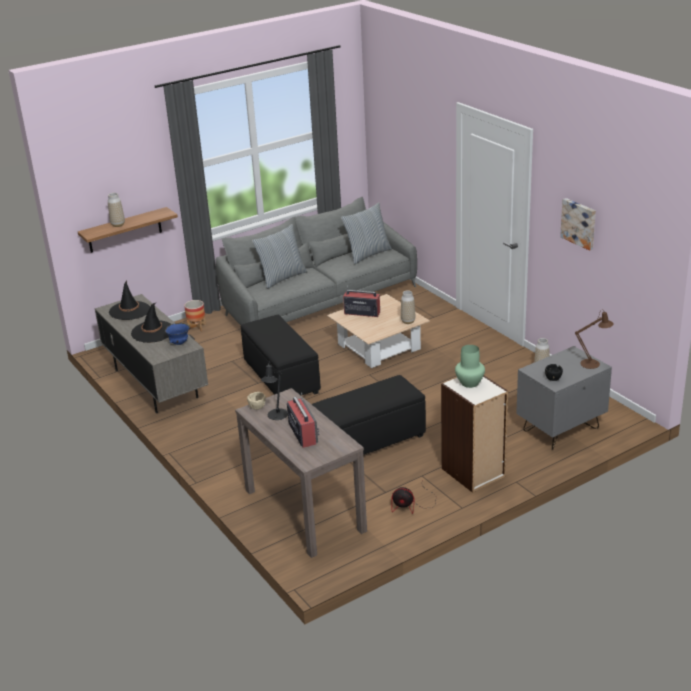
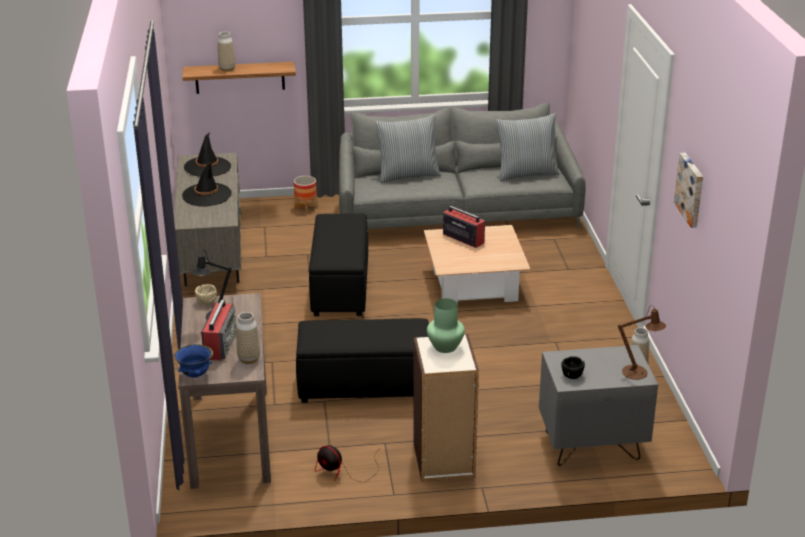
camera: 25 degrees right, 0 degrees up
blue bowl [165,323,190,345] -> blue bowl moved to [175,344,213,378]
vase [401,290,415,324] -> vase moved to [236,312,260,364]

